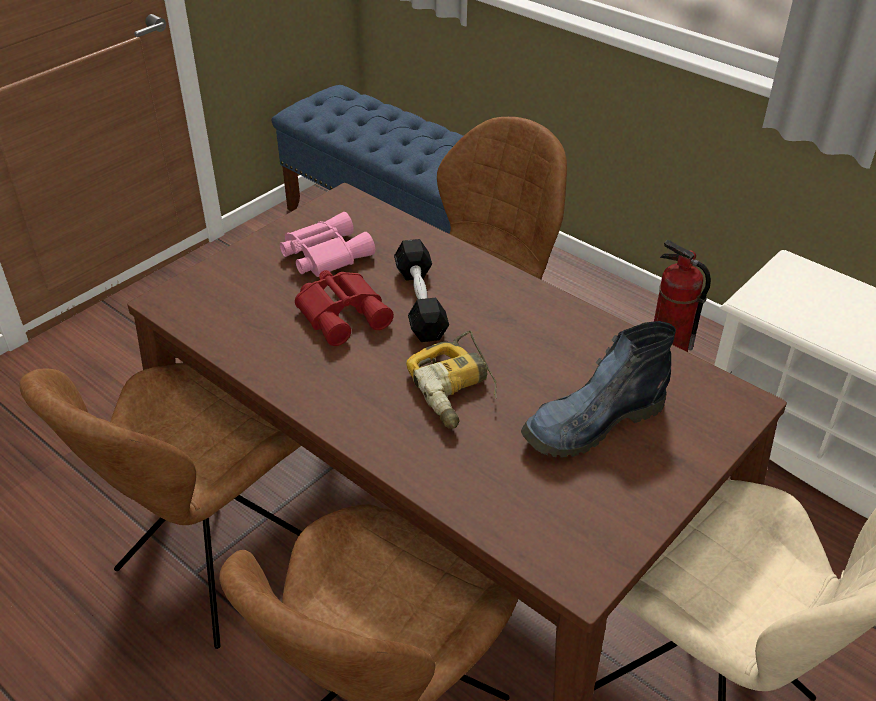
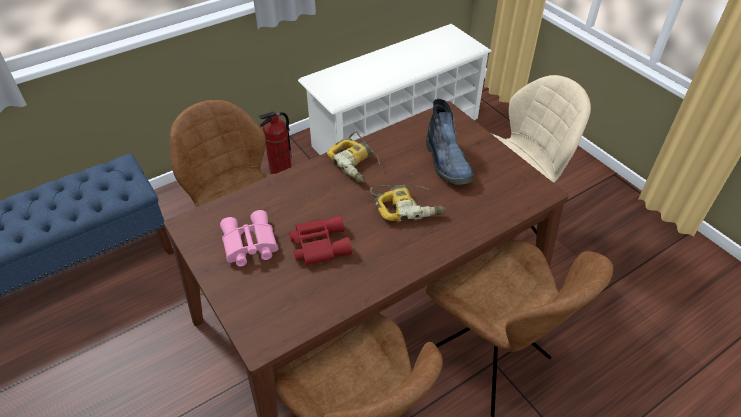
camera: 75 degrees left, 5 degrees up
black dumbbell [394,239,449,342] -> none
none -> power drill [327,131,380,183]

